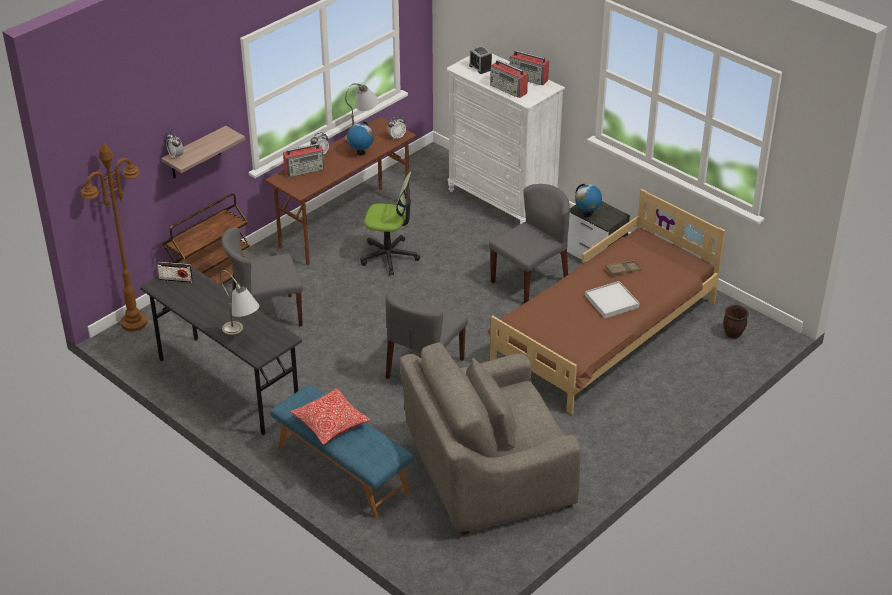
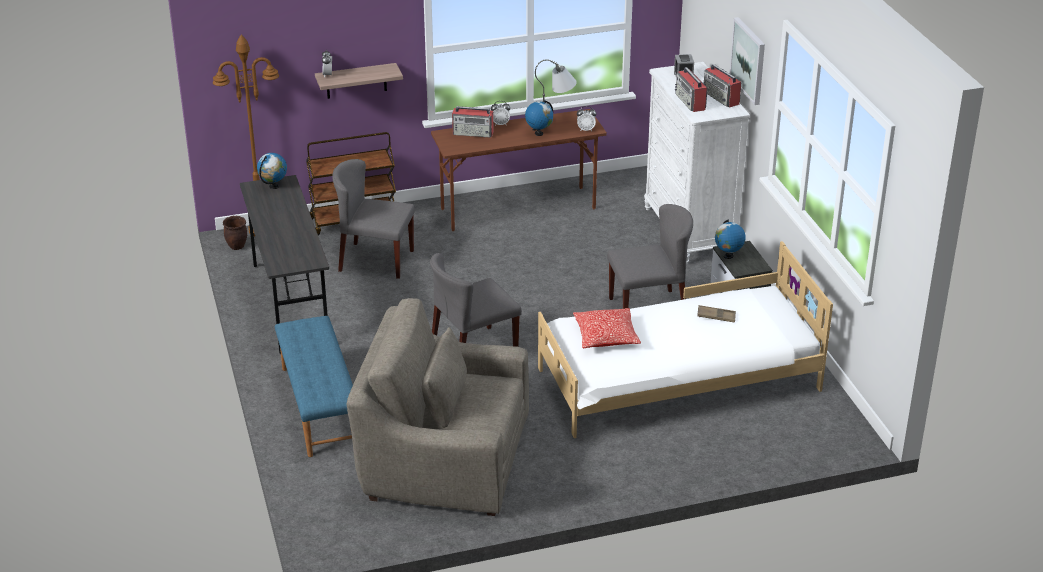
camera: 30 degrees right, 5 degrees down
radio [157,262,193,283] -> globe [257,153,287,189]
grey table lamp [220,270,260,337] -> none
pillow [290,388,370,445] -> pillow moved to [573,308,641,348]
office chair [360,172,420,276] -> none
brown bed [487,189,726,415] -> white bed [538,241,833,438]
white tray [585,281,640,318] -> none
brown planter [723,305,749,339] -> brown planter moved to [223,216,247,250]
none -> picture [729,17,765,105]

